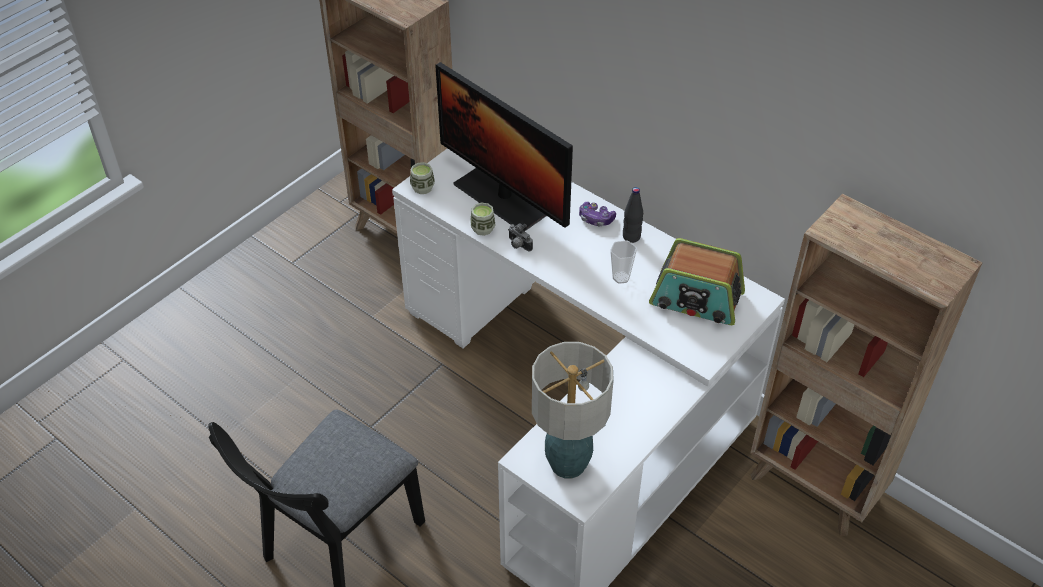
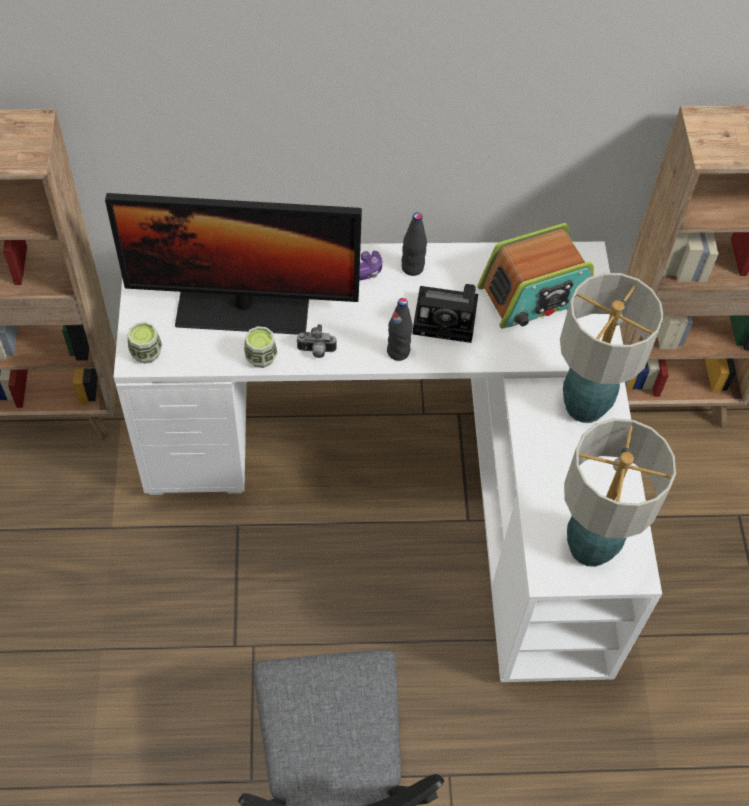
camera: 45 degrees left, 10 degrees up
cup [610,240,637,284] -> camera [412,284,478,343]
none -> black bottle [387,298,413,361]
none -> table lamp [560,273,664,423]

